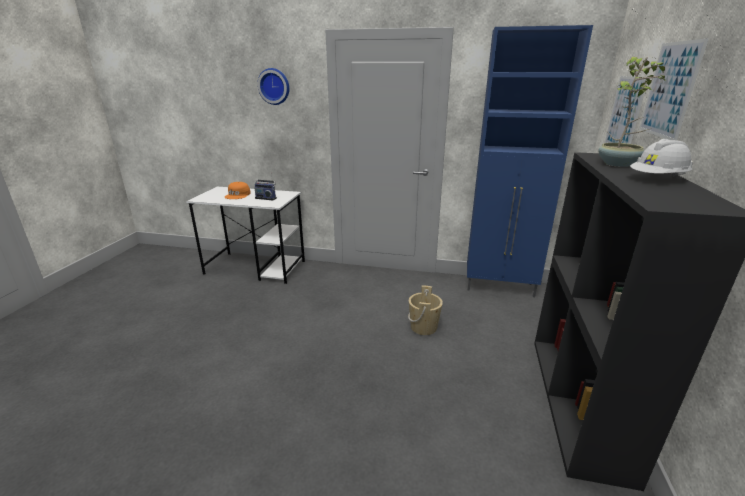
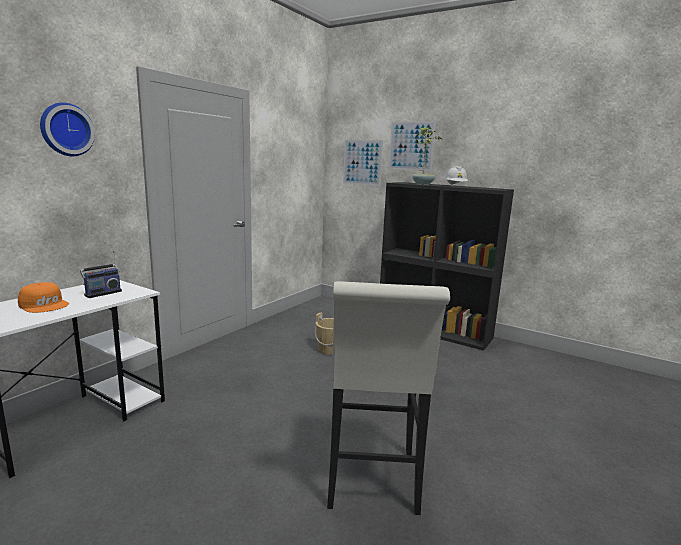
camera: 70 degrees left, 10 degrees down
blue cabinet [467,25,593,297] -> none
none -> white stool [327,281,450,515]

